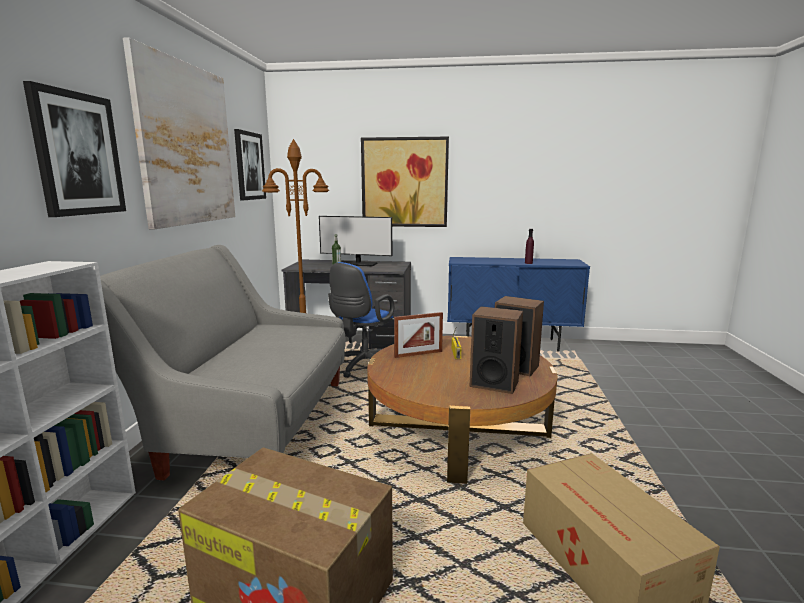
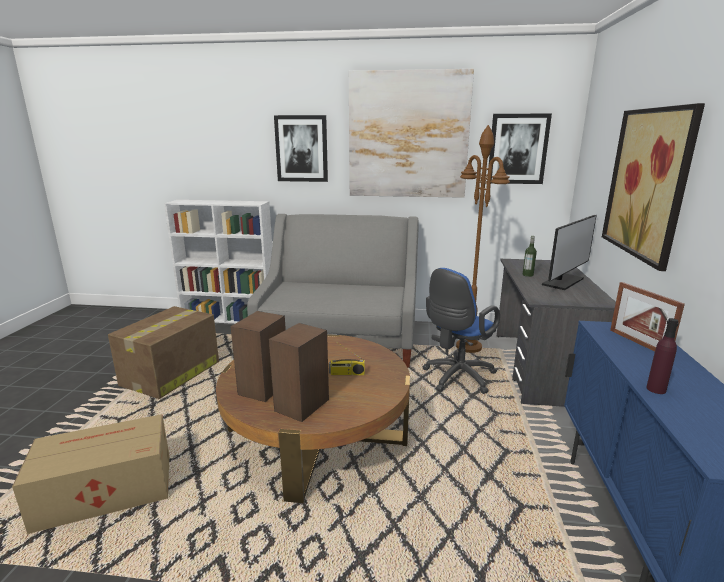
camera: 90 degrees right, 5 degrees up
monitor [319,216,392,267] -> monitor turned 150 degrees counterclockwise [542,215,597,290]
blue office chair [328,262,394,378] -> blue office chair turned 75 degrees counterclockwise [422,268,500,394]
picture frame [394,312,443,358] -> picture frame moved to [610,282,685,351]

